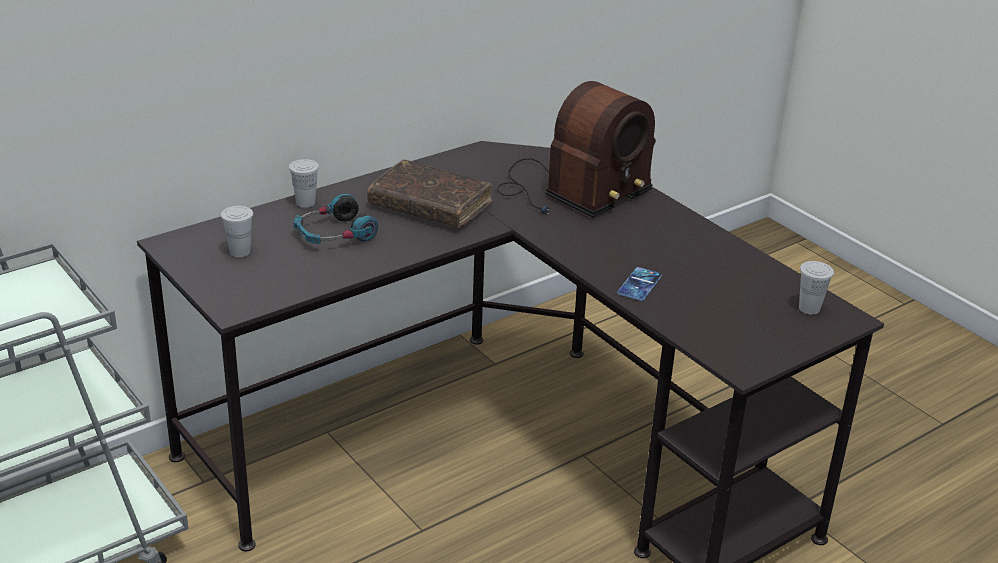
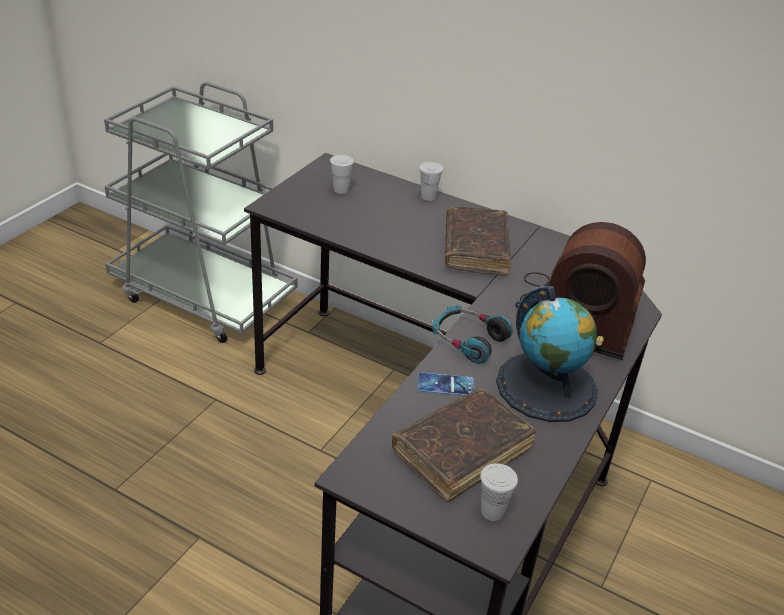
camera: 65 degrees right, 5 degrees up
headphones [294,194,379,244] -> headphones moved to [432,305,513,364]
none -> brown book [392,388,537,502]
none -> globe [496,286,598,422]

